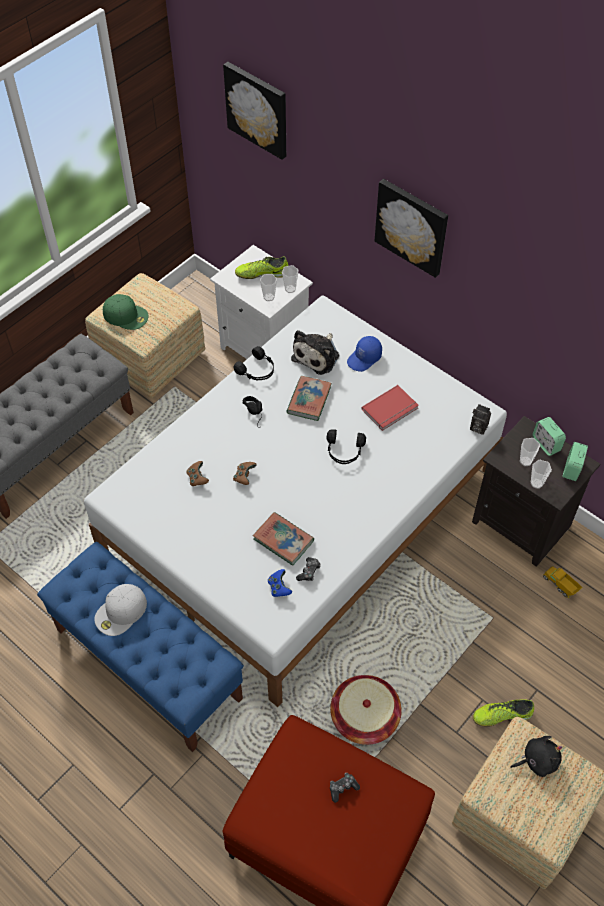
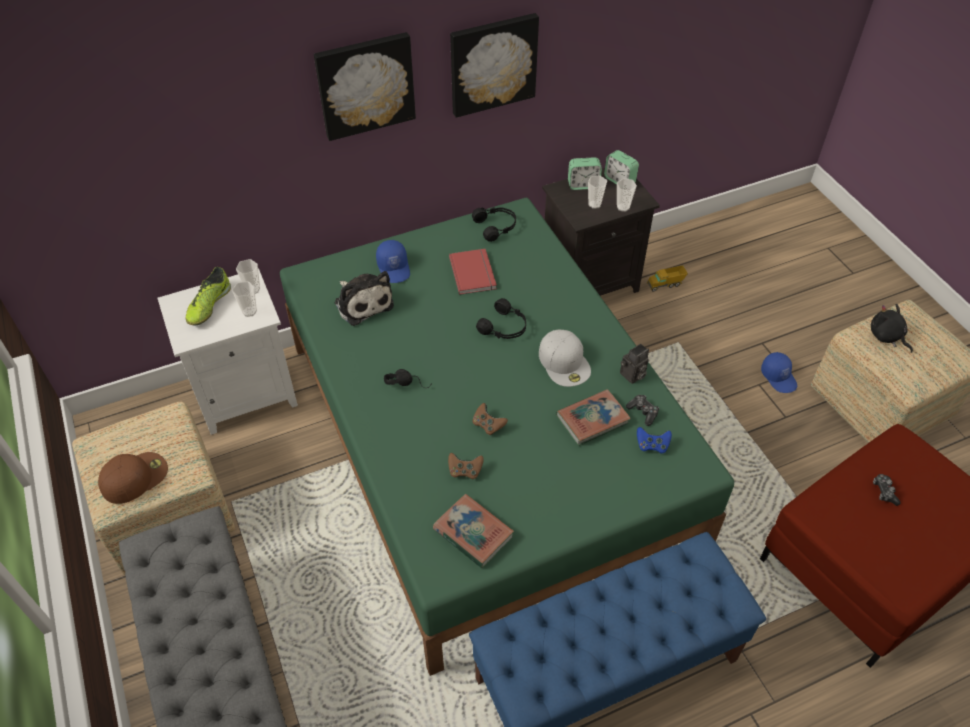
camera: 65 degrees left, 5 degrees down
white bed [84,295,507,707] -> green bed [280,198,734,676]
white cap [94,584,147,636] -> white cap moved to [539,330,591,387]
green cap [103,294,149,330] -> brown cap [98,452,168,504]
picture [223,62,286,160] -> picture moved to [450,13,539,118]
black headphones [233,346,274,380] -> black headphones moved to [472,207,516,242]
book [286,376,332,421] -> book moved to [433,494,514,568]
basket [330,675,402,745] -> none
camera [470,404,491,435] -> camera moved to [620,344,649,384]
shoe [473,700,534,727] -> blue cap [761,352,797,393]
black plush toy [510,736,562,777] -> black plush toy turned 45 degrees counterclockwise [871,304,913,353]

